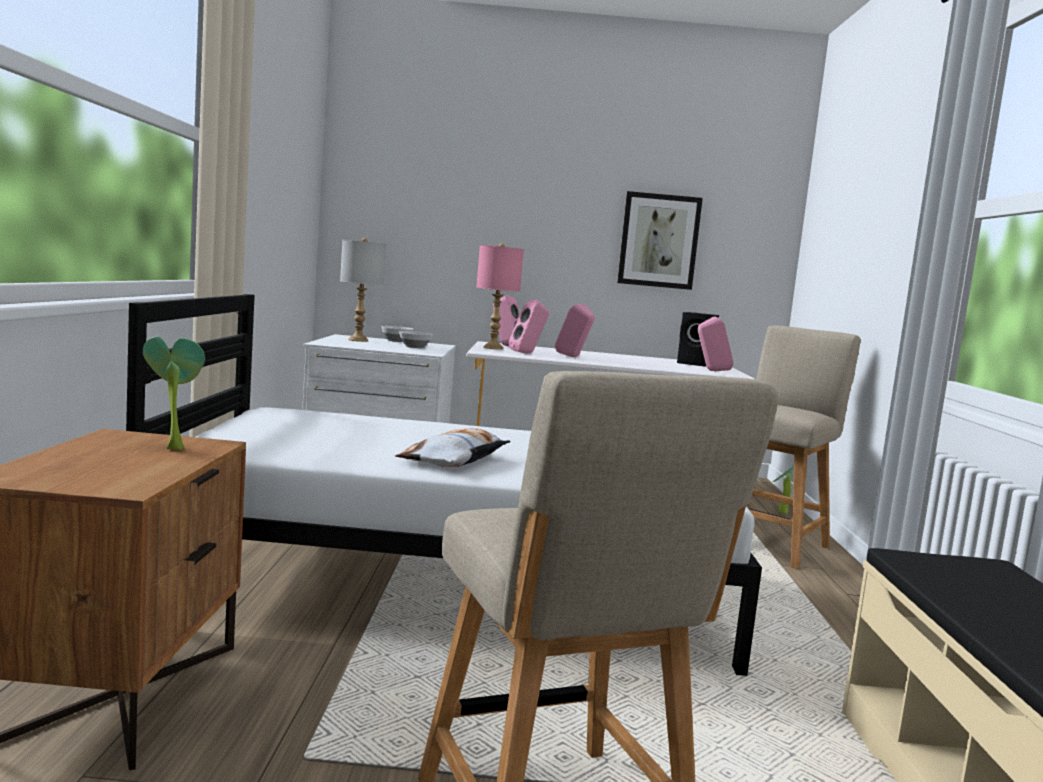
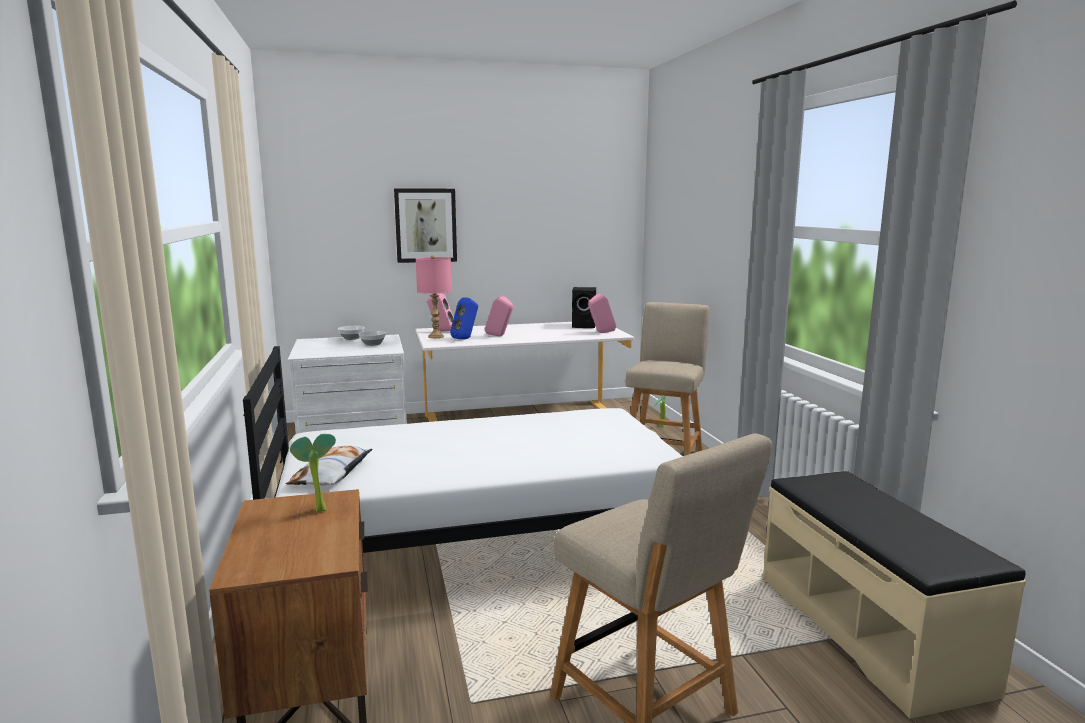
camera: 15 degrees left, 5 degrees up
grey table lamp [340,238,386,342] -> none
pillow [395,428,511,467] -> pillow moved to [286,446,373,485]
pink speaker [509,300,549,354] -> blue speaker [450,297,478,339]
picture [617,191,703,290] -> picture moved to [394,188,457,263]

